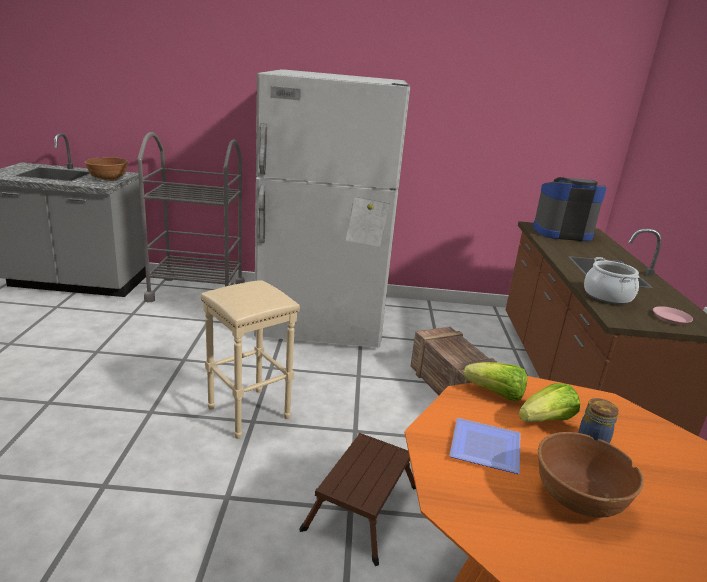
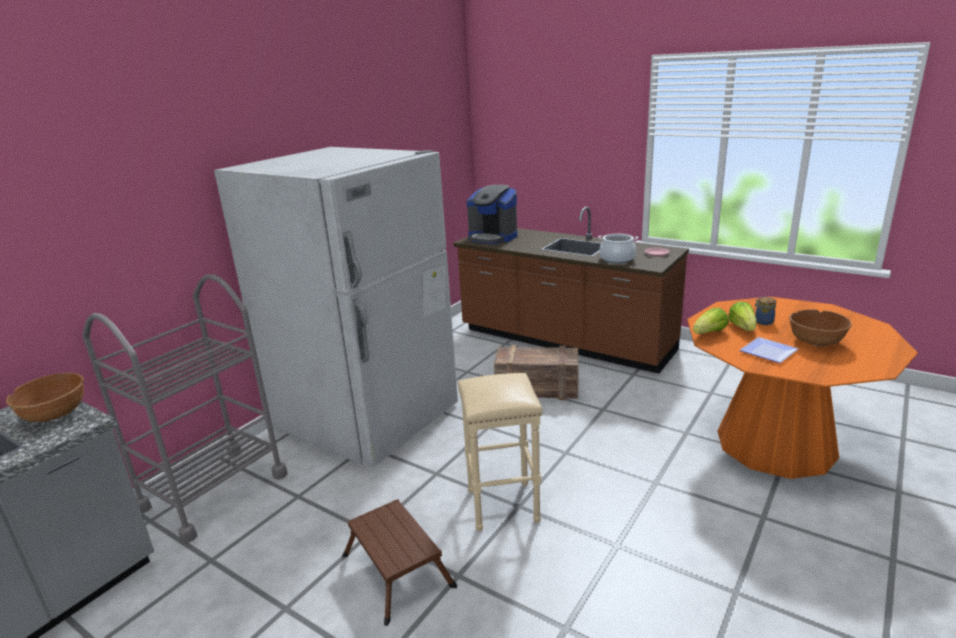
camera: 55 degrees left, 0 degrees up
brown step ladder [299,433,416,566] -> brown step ladder moved to [342,499,457,626]
coffee machine [533,177,607,241] -> coffee machine turned 90 degrees counterclockwise [467,185,518,244]

